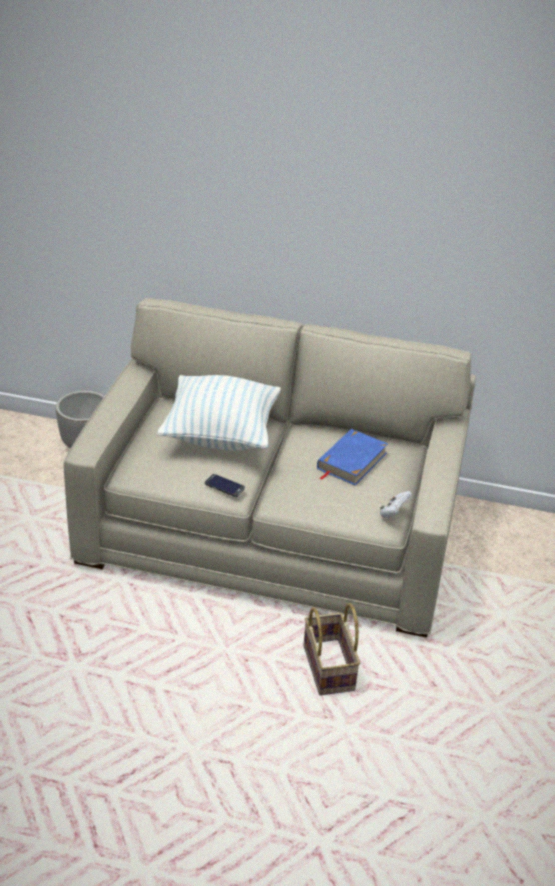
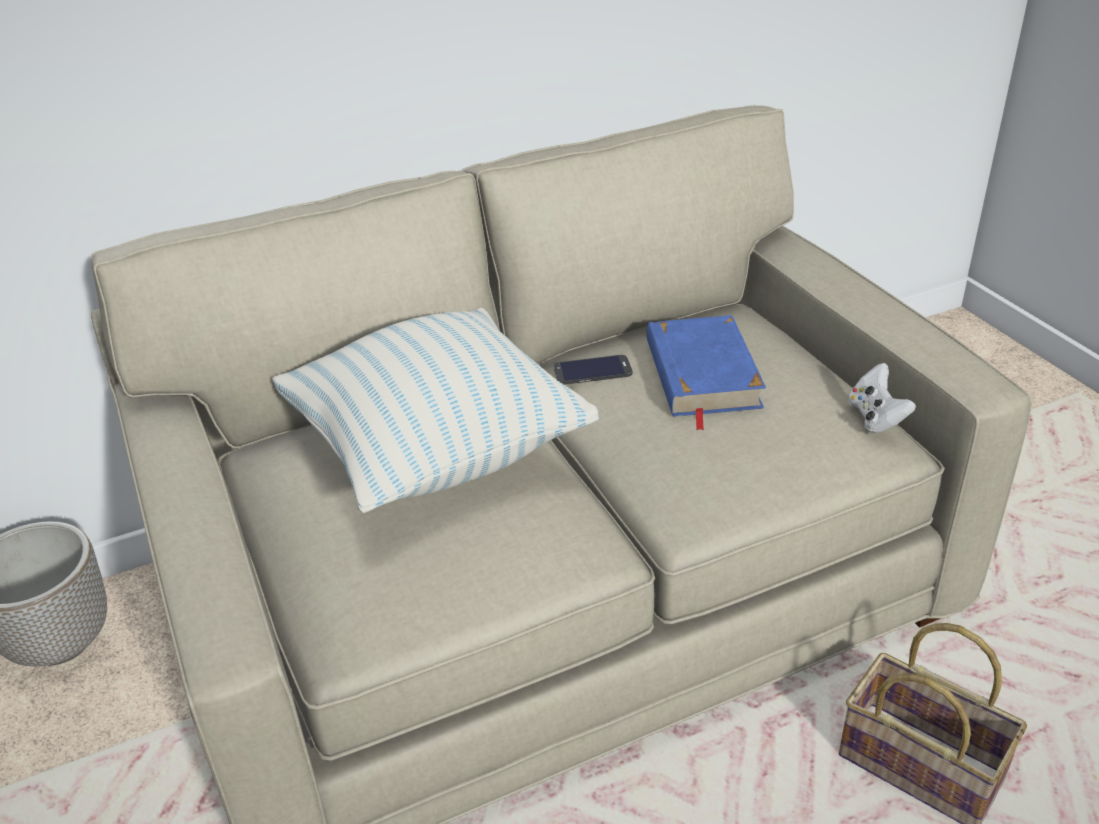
camera: 35 degrees left, 0 degrees up
phone [205,474,245,497] -> phone moved to [554,355,632,385]

